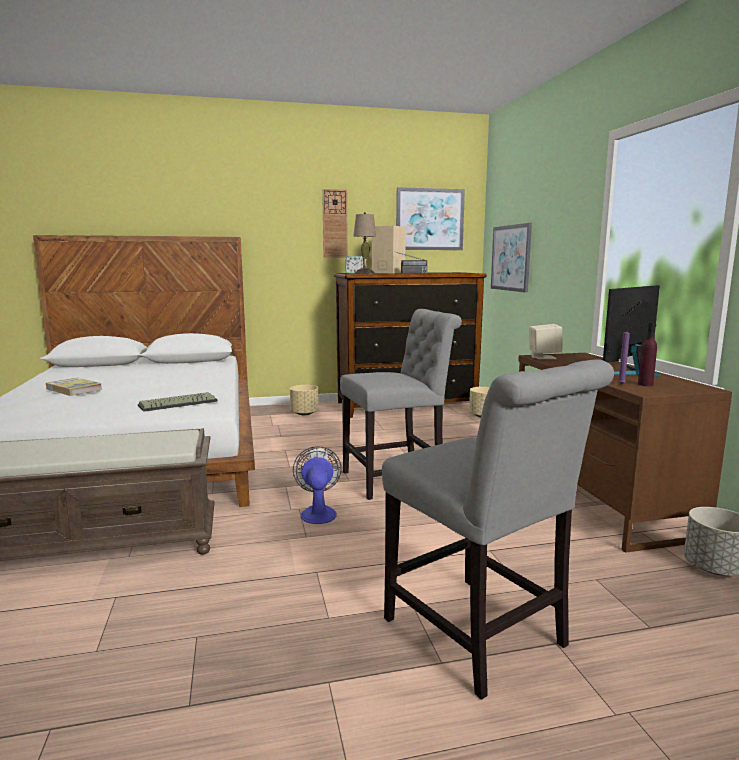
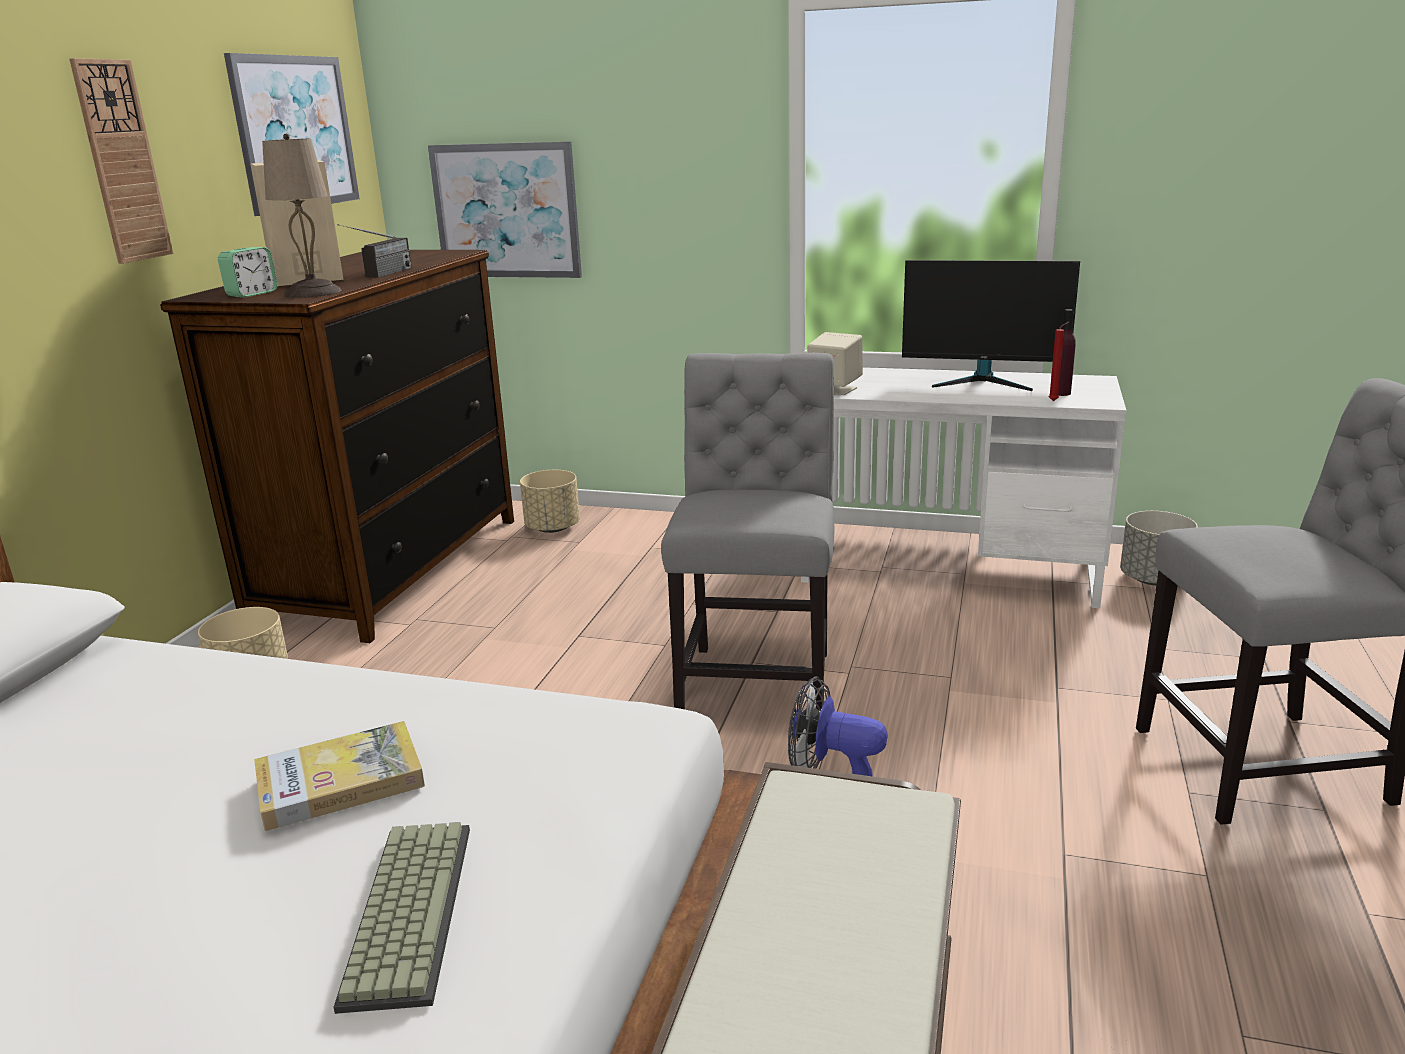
camera: 60 degrees left, 10 degrees up
book [46,378,102,396] -> book moved to [254,721,425,831]
keyboard [138,392,218,412] -> keyboard moved to [334,822,470,1014]
brown desk [518,353,732,553] -> white desk [801,368,1127,608]
monitor [602,285,660,377] -> monitor turned 60 degrees counterclockwise [902,260,1080,391]
purple candle [618,327,632,385] -> red candle [1049,322,1069,401]

